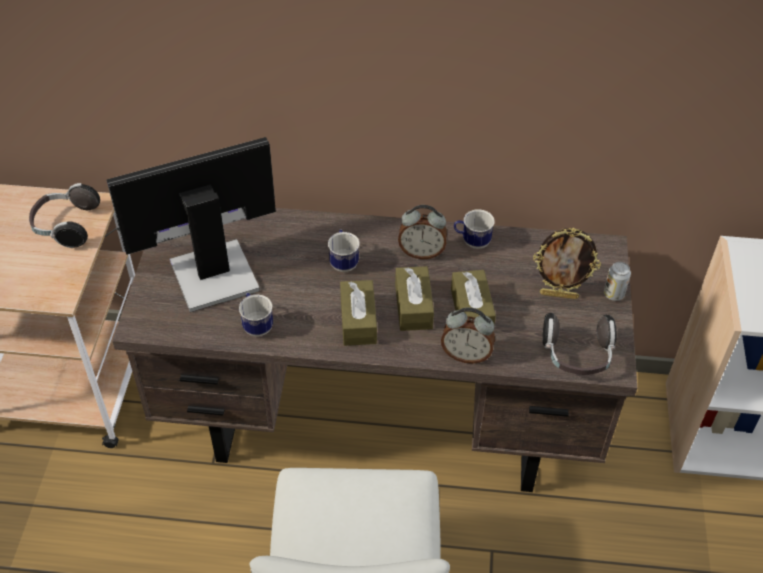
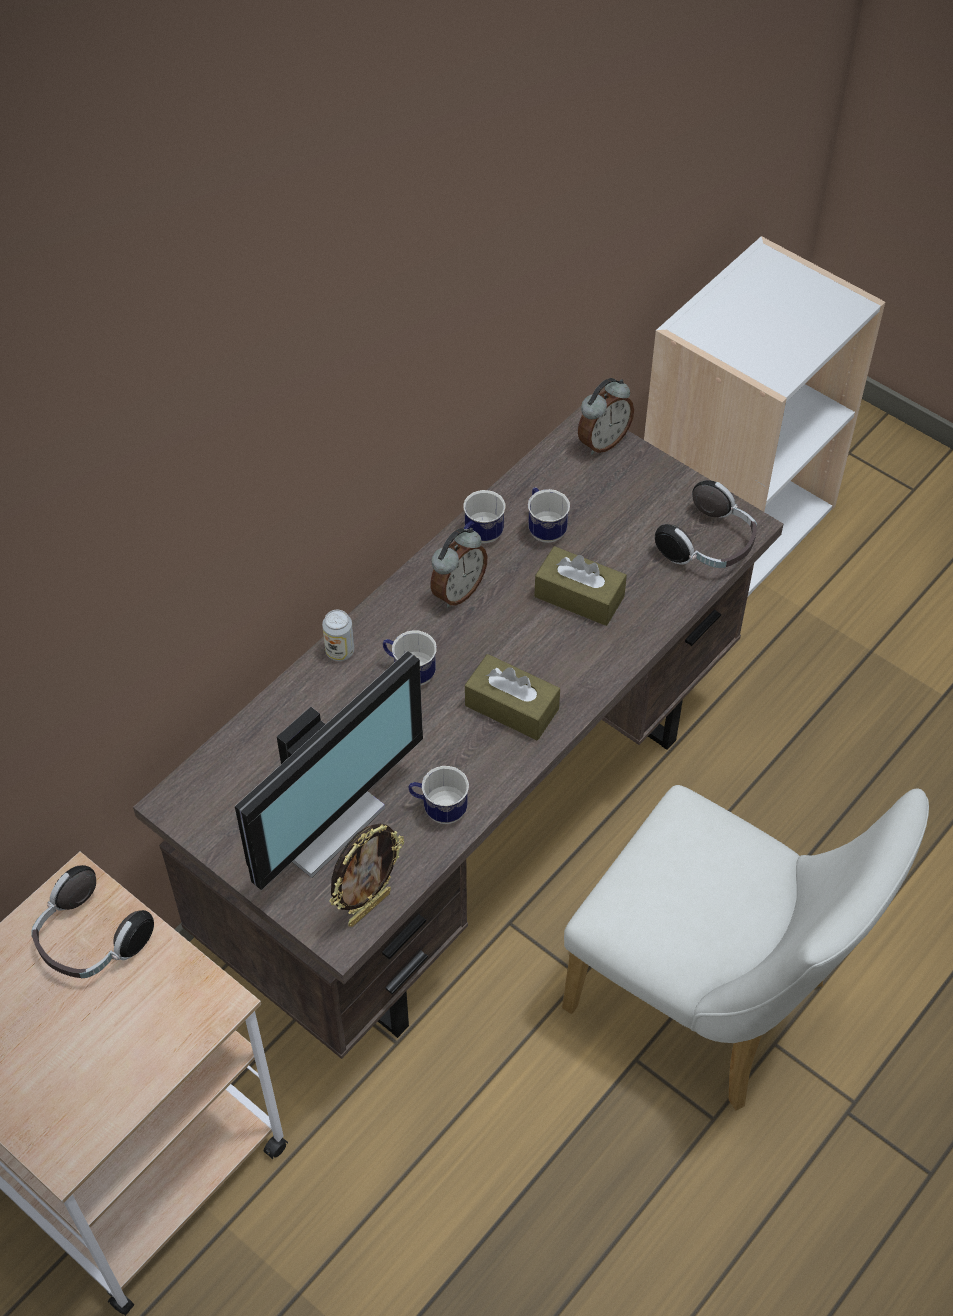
camera: 55 degrees left, 5 degrees up
monitor [106,137,276,312] -> monitor turned 150 degrees counterclockwise [235,651,423,890]
brown tissue box [395,266,434,331] -> none
alarm clock [441,308,495,364] -> alarm clock moved to [578,378,634,455]
picture frame [533,228,601,299] -> picture frame moved to [329,824,404,927]
can [604,262,631,301] -> can moved to [322,610,354,661]
none -> mug [528,487,570,543]

